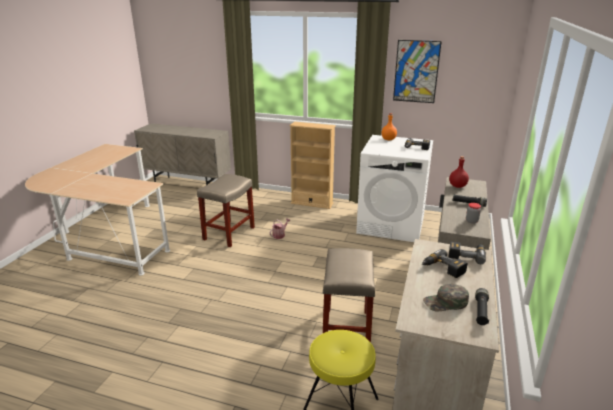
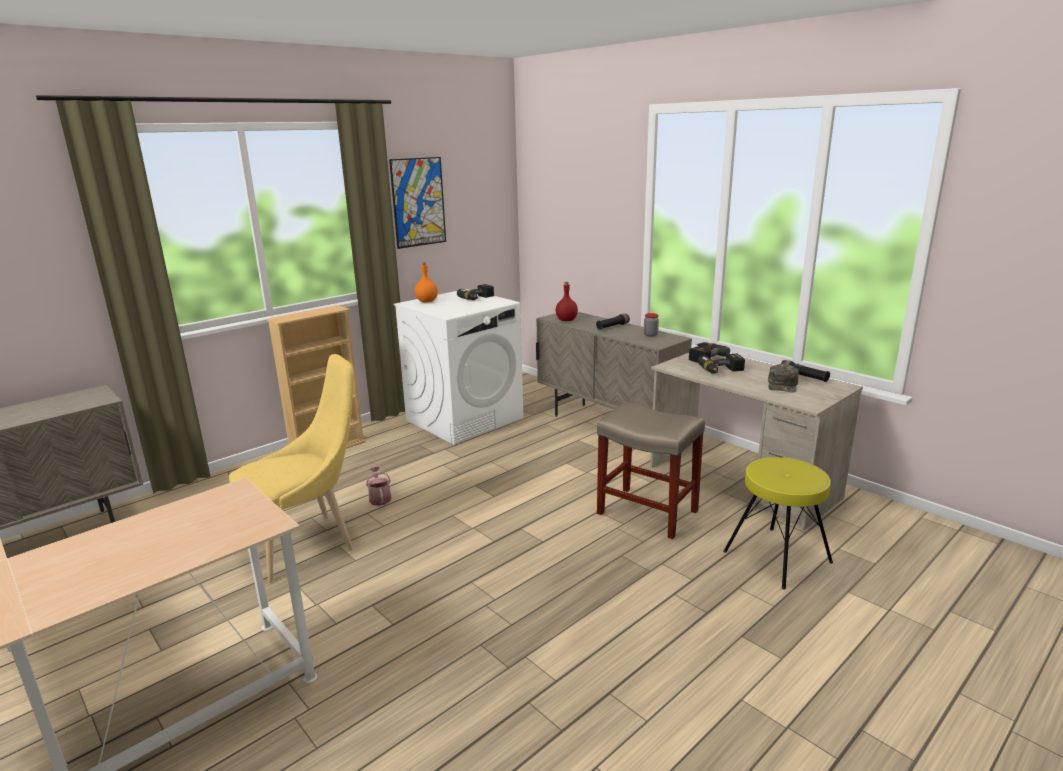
camera: 60 degrees left, 5 degrees down
beige stool [197,174,255,247] -> yellow chair [229,354,354,582]

